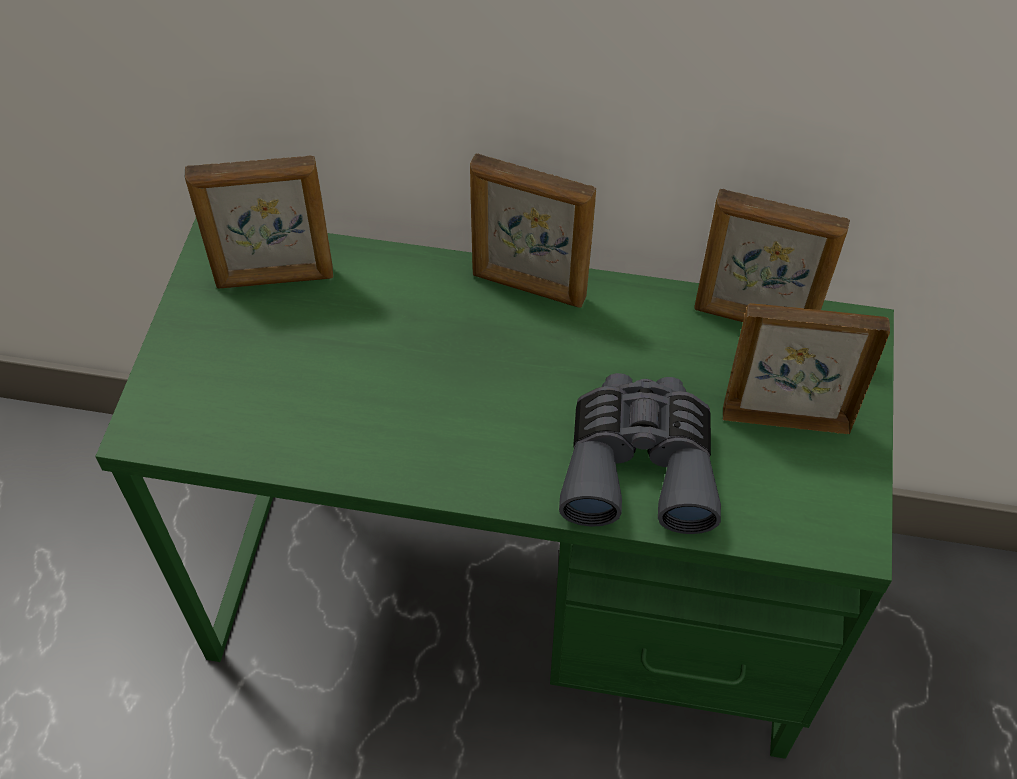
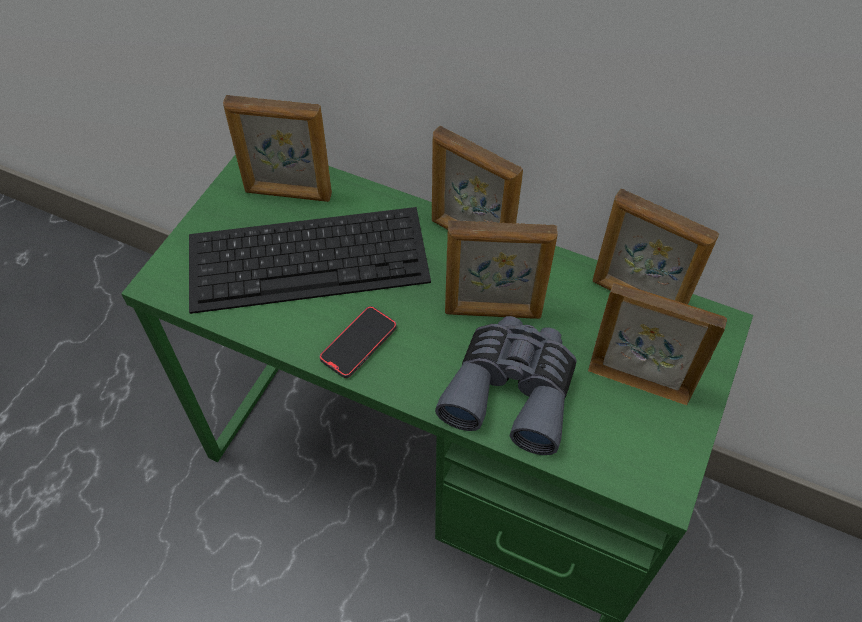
camera: 15 degrees right, 0 degrees up
none -> keyboard [189,207,431,314]
none -> phone [320,306,397,378]
none -> picture frame [445,220,558,319]

